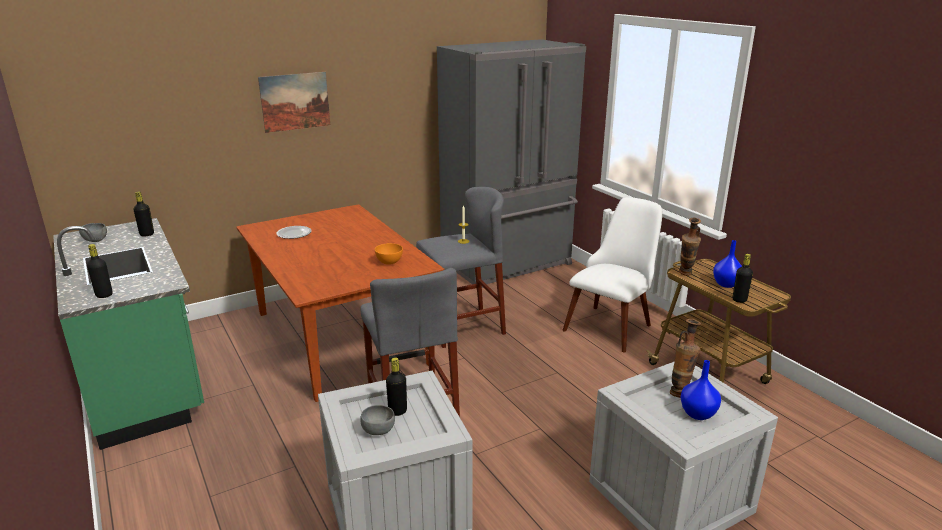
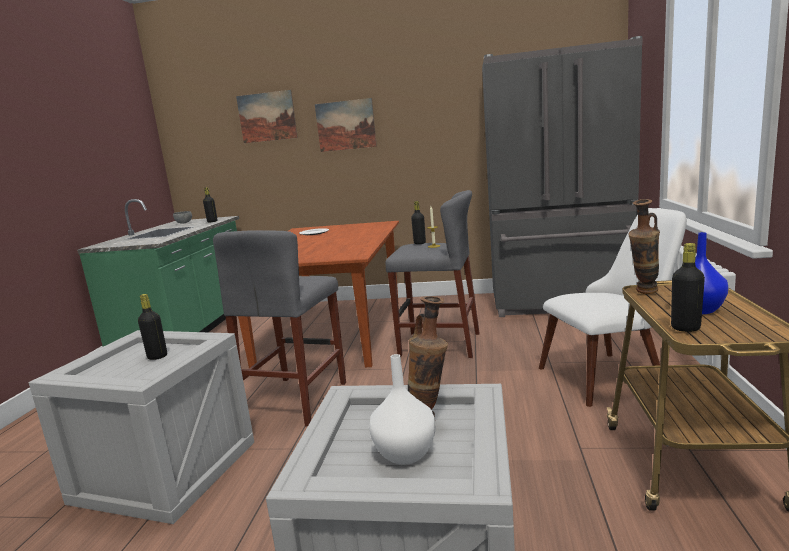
camera: 40 degrees right, 10 degrees down
black bottle [87,244,113,298] -> black bottle moved to [411,201,426,244]
grey bowl [360,405,395,435] -> none
orange bowl [375,243,403,265] -> none
blue vase [681,360,721,420] -> white vase [369,354,436,465]
none -> picture [236,90,298,143]

